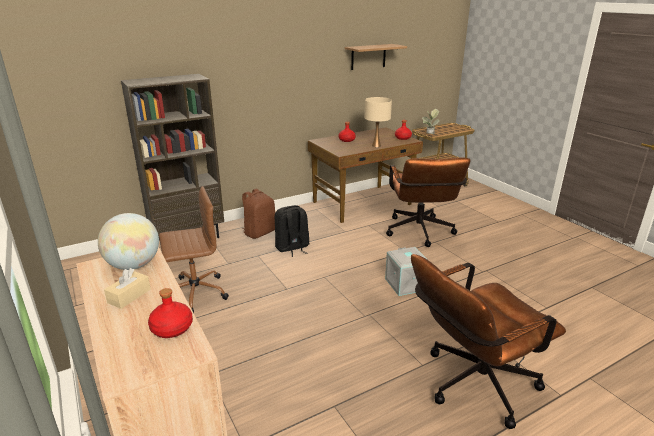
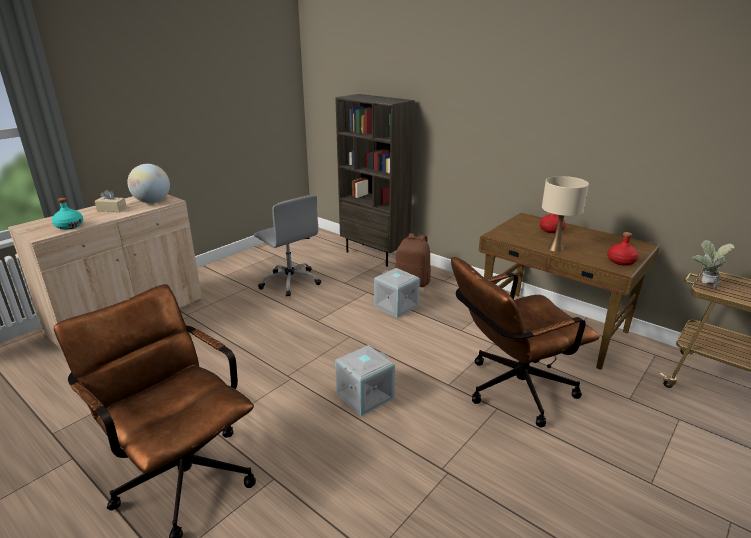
camera: 70 degrees right, 0 degrees up
red bottle [148,288,193,338] -> turquoise bottle [52,198,83,230]
brown office chair [159,186,229,313] -> grey office chair [254,195,321,297]
black backpack [275,205,309,257] -> grey storage box [374,268,420,318]
shelf [345,44,407,70] -> none

